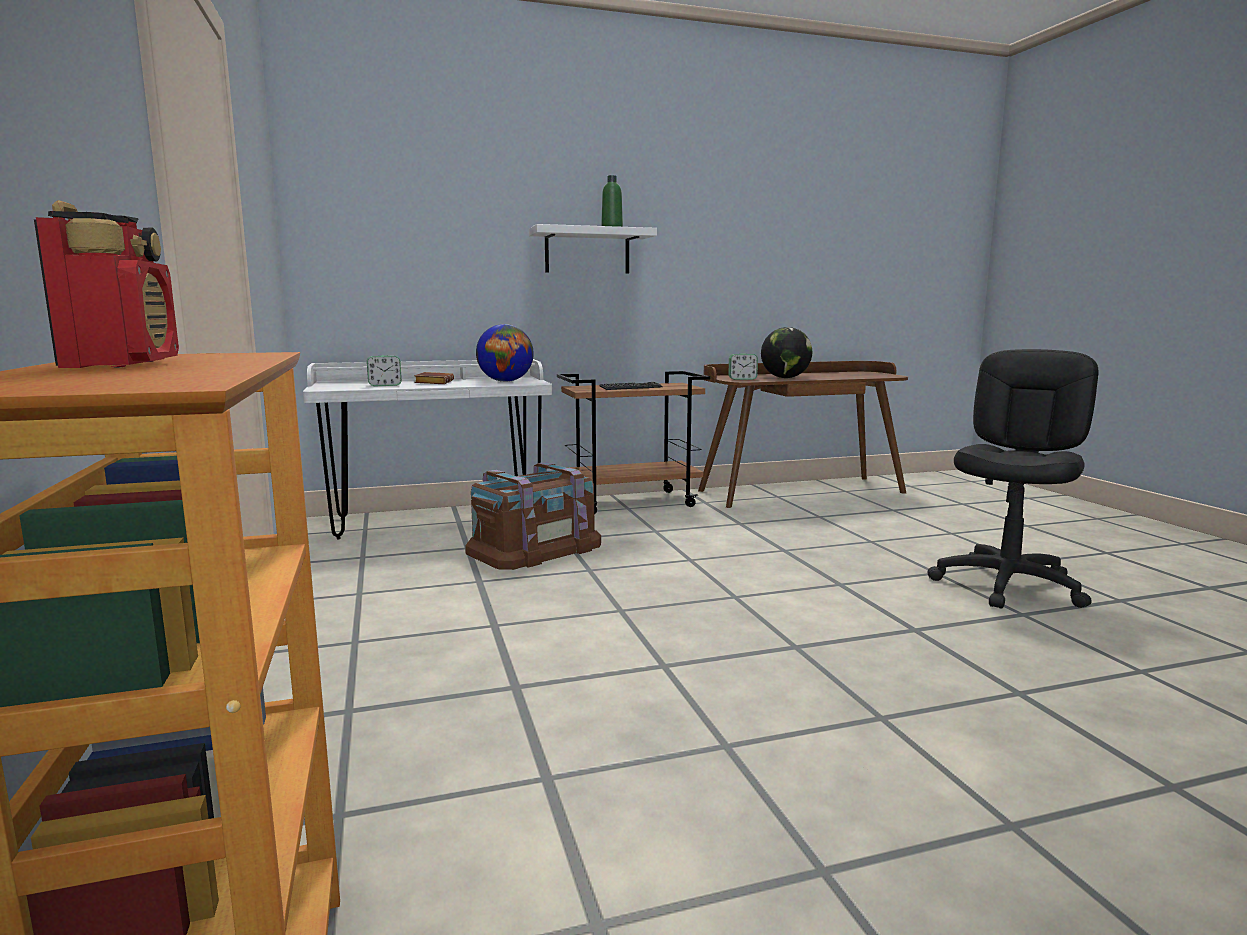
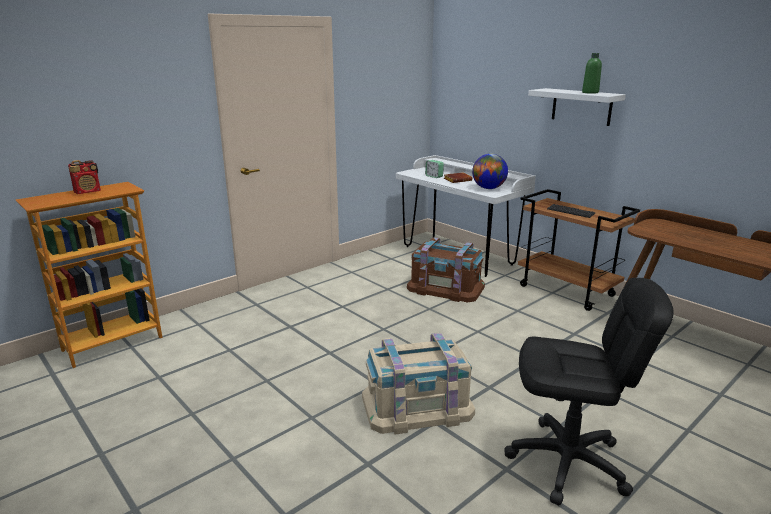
camera: 65 degrees right, 10 degrees up
alarm clock [729,353,758,380] -> none
globe [761,327,812,378] -> none
none -> beige storage box [362,333,475,435]

